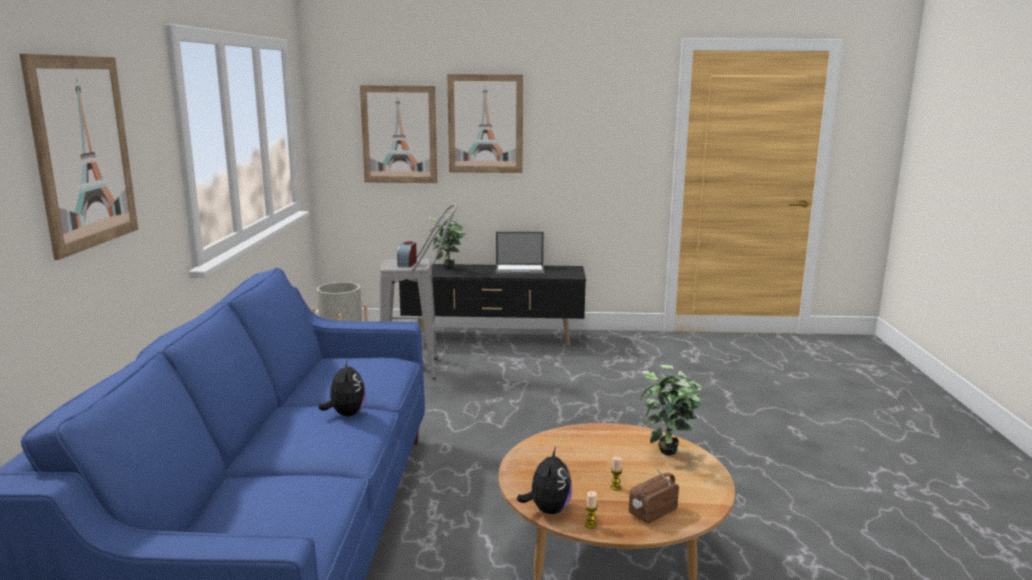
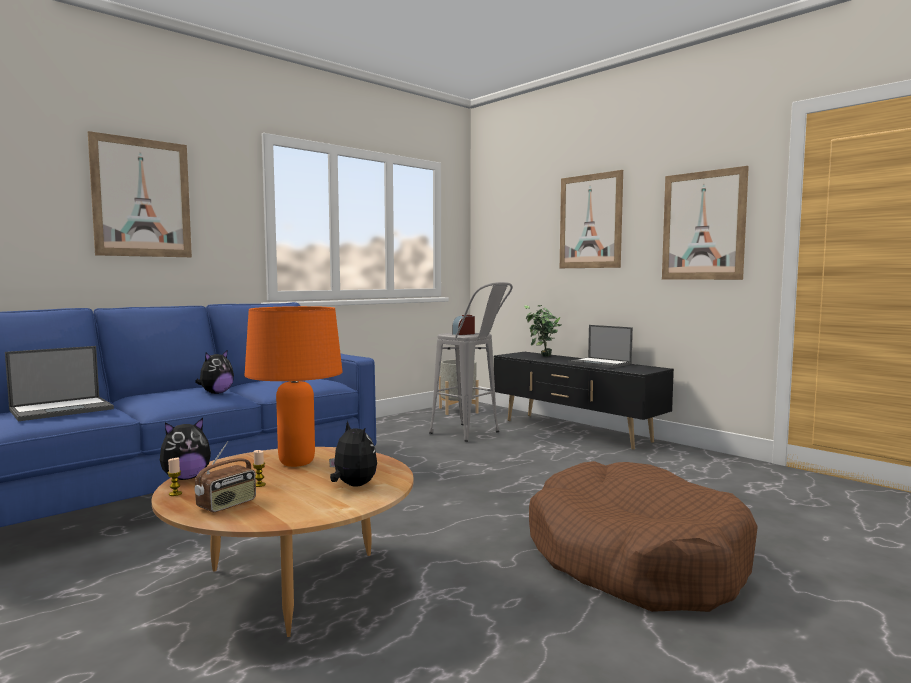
camera: 45 degrees right, 10 degrees down
picture [360,85,437,183] -> picture moved to [662,166,749,280]
radio [629,468,679,524] -> radio turned 120 degrees clockwise [194,441,256,512]
potted plant [640,365,702,455] -> plush toy [329,421,377,487]
none -> laptop [5,346,114,421]
none -> orange table lamp [245,306,343,467]
none -> brown dog bed [529,461,758,612]

